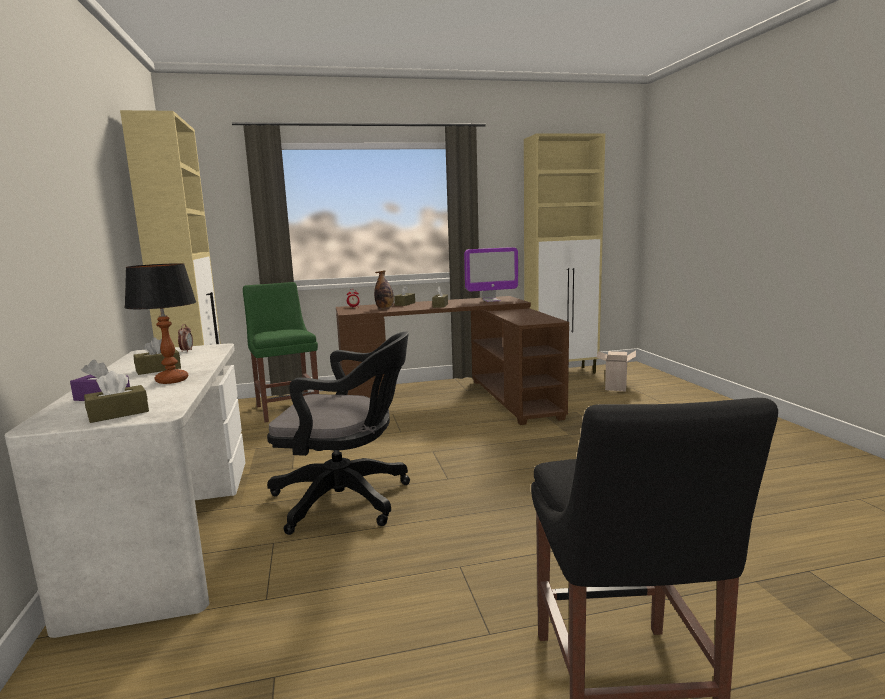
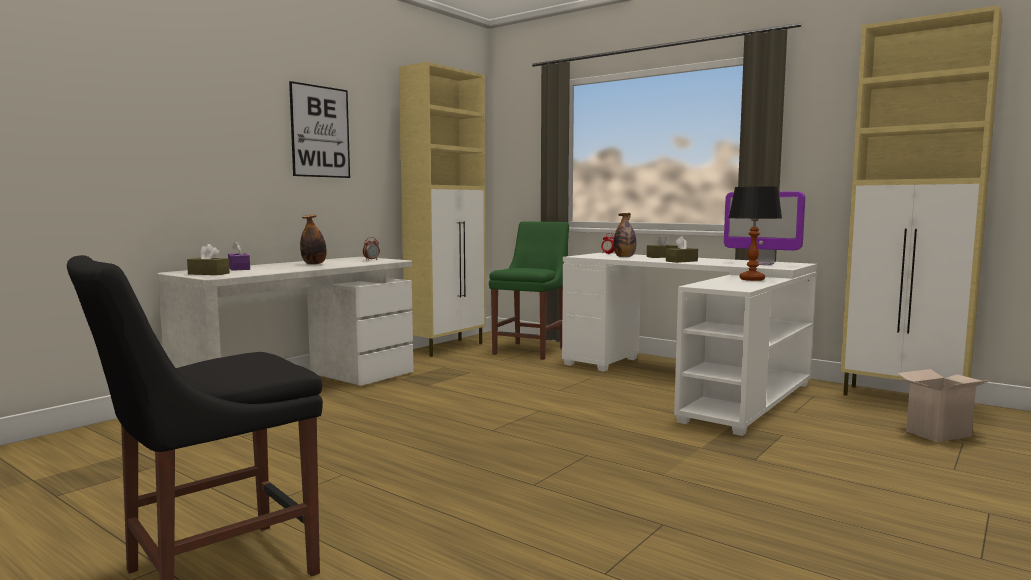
camera: 50 degrees right, 5 degrees down
table lamp [124,263,196,384] -> table lamp moved to [728,187,782,281]
brown tissue box [133,337,181,375] -> bottle [300,215,327,265]
black office chair [267,332,410,535] -> none
brown desk [336,296,569,425] -> white desk [562,253,817,436]
none -> picture [289,81,350,178]

